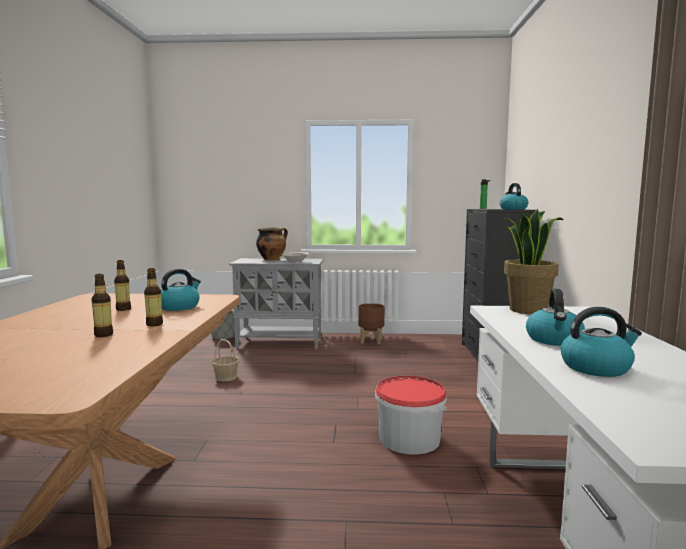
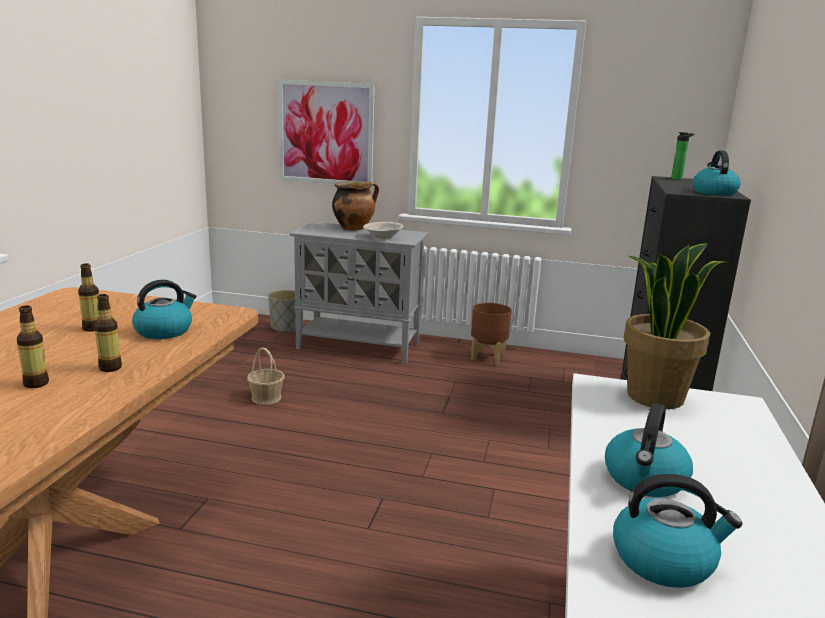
camera: 10 degrees right, 10 degrees up
bucket [375,376,447,455] -> none
none -> picture [278,80,375,184]

